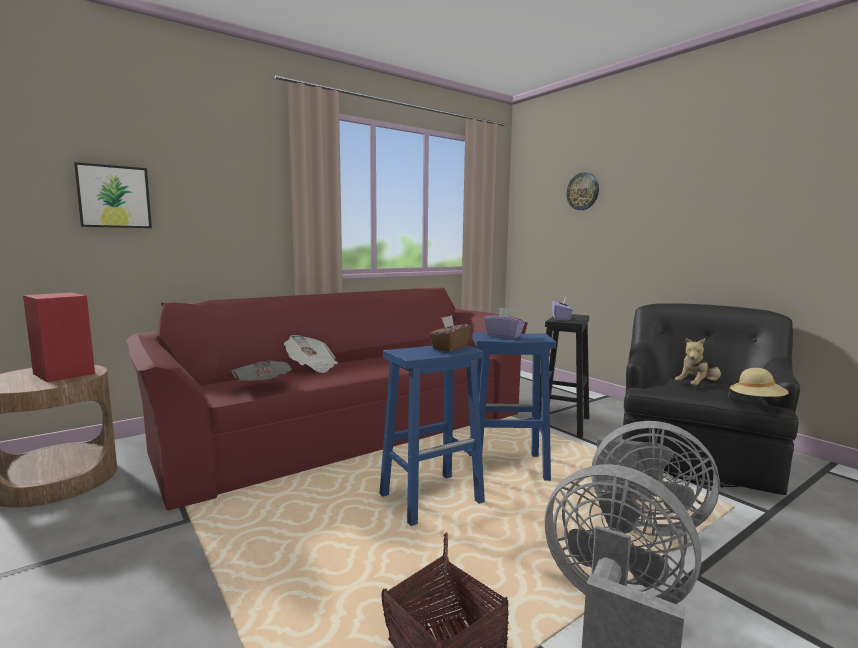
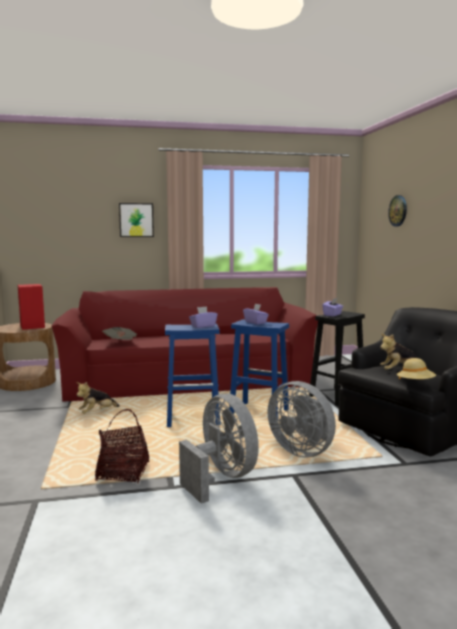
camera: 25 degrees right, 0 degrees up
picture [74,162,152,228] -> picture moved to [119,203,154,237]
newspaper [284,335,338,373] -> none
brown tissue box [429,315,471,352] -> purple tissue box [189,306,218,328]
none -> plush toy [76,382,119,414]

